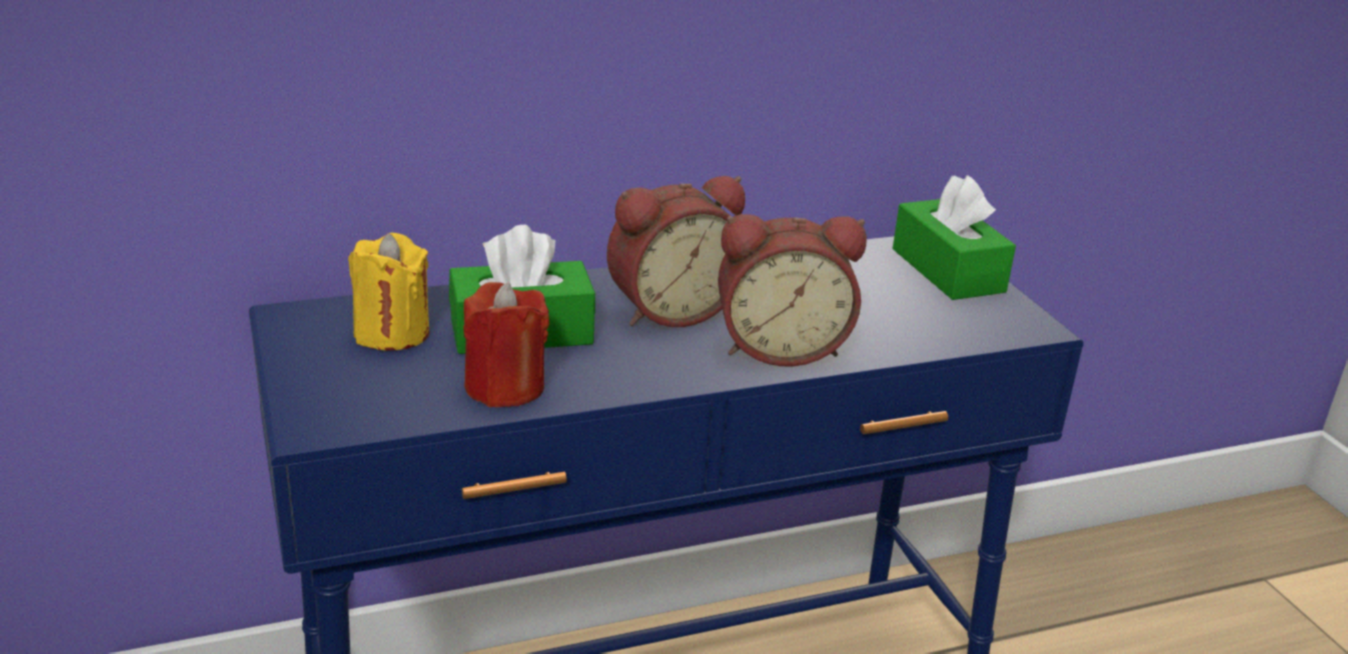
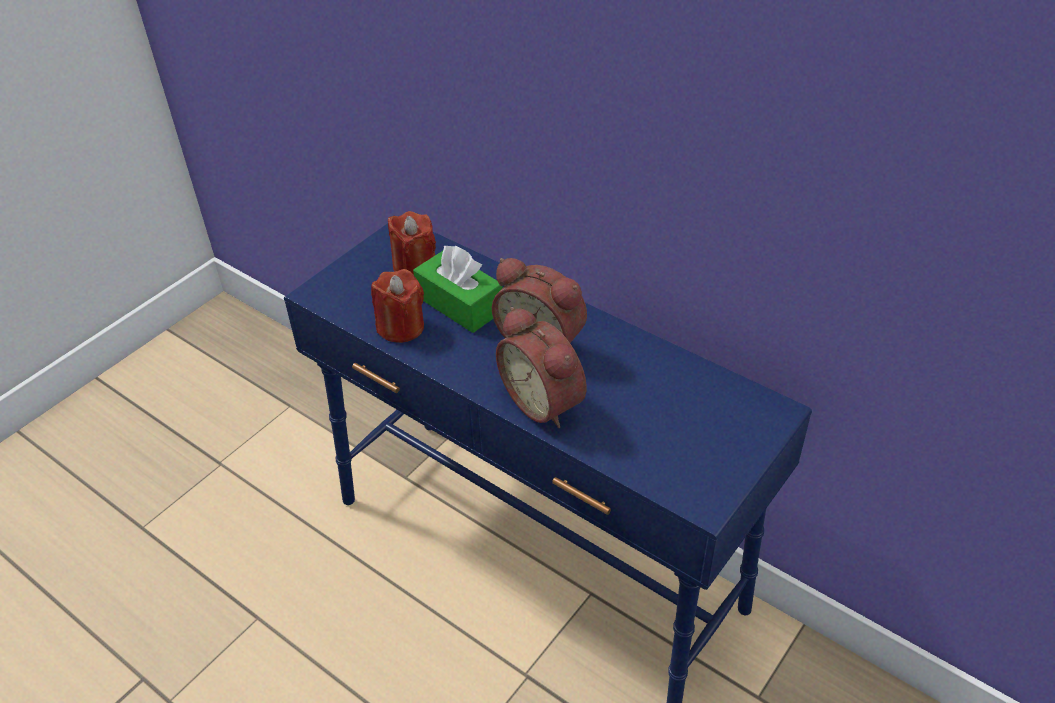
camera: 60 degrees right, 15 degrees up
yellow candle [348,233,430,351] -> red candle [388,211,436,275]
green tissue box [893,175,1016,300] -> none

